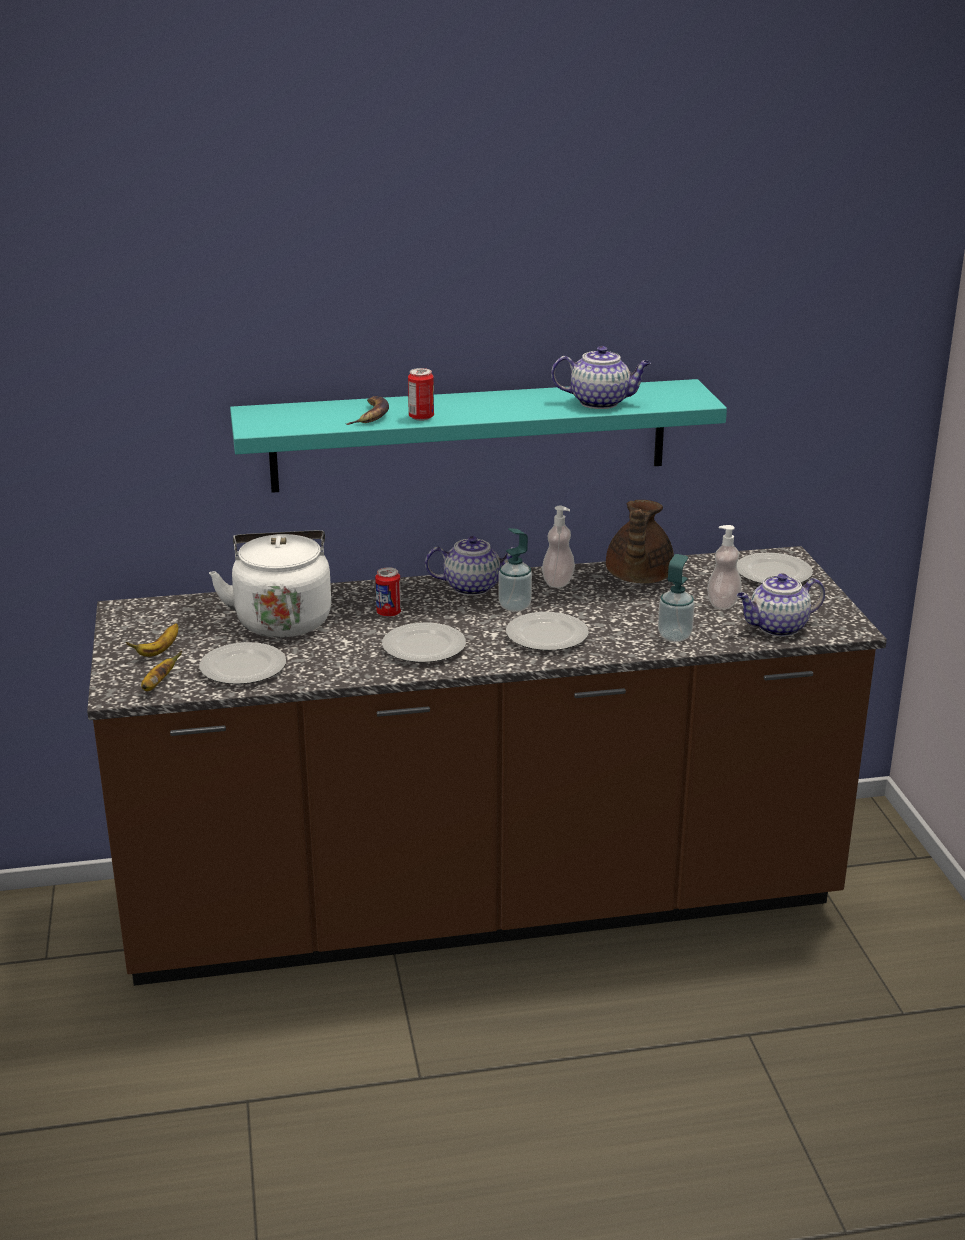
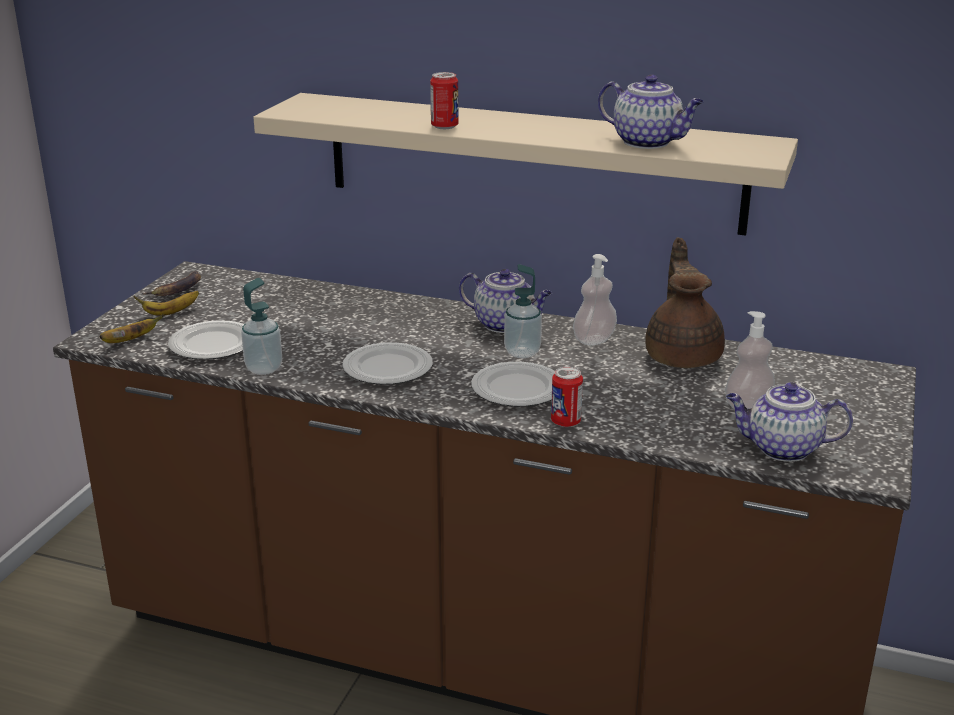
camera: 30 degrees right, 0 degrees up
white kettle [209,530,331,638] -> none
turquoise shelf [230,379,727,493] -> beige shelf [253,93,798,236]
banana [346,396,389,425] -> banana moved to [143,271,201,296]
can [375,567,401,617] -> can moved to [551,367,583,427]
brown teapot [606,500,674,583] -> brown teapot turned 135 degrees clockwise [645,237,725,368]
soap dispenser [658,554,695,642] -> soap dispenser moved to [241,278,282,375]
plate [737,553,813,584] -> none

